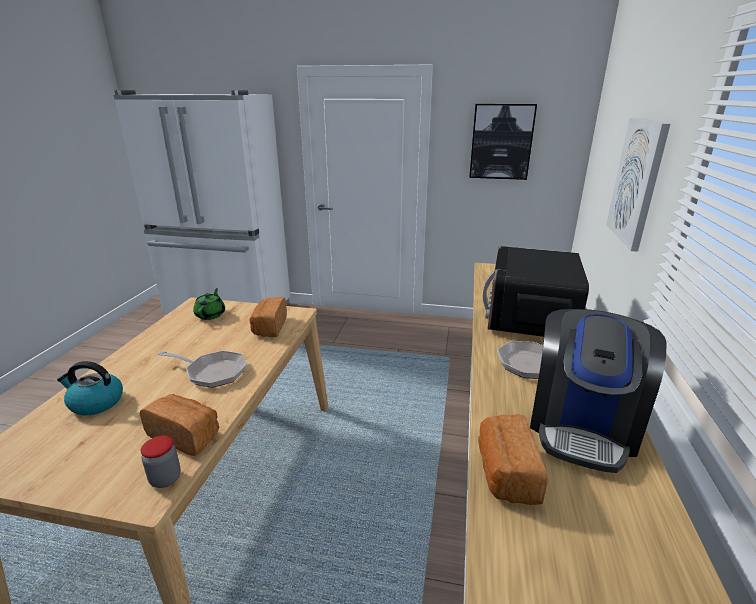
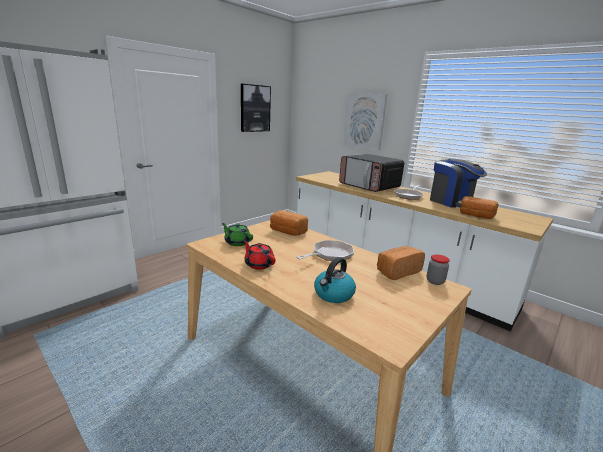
camera: 60 degrees left, 5 degrees down
none -> red teapot [244,240,276,270]

